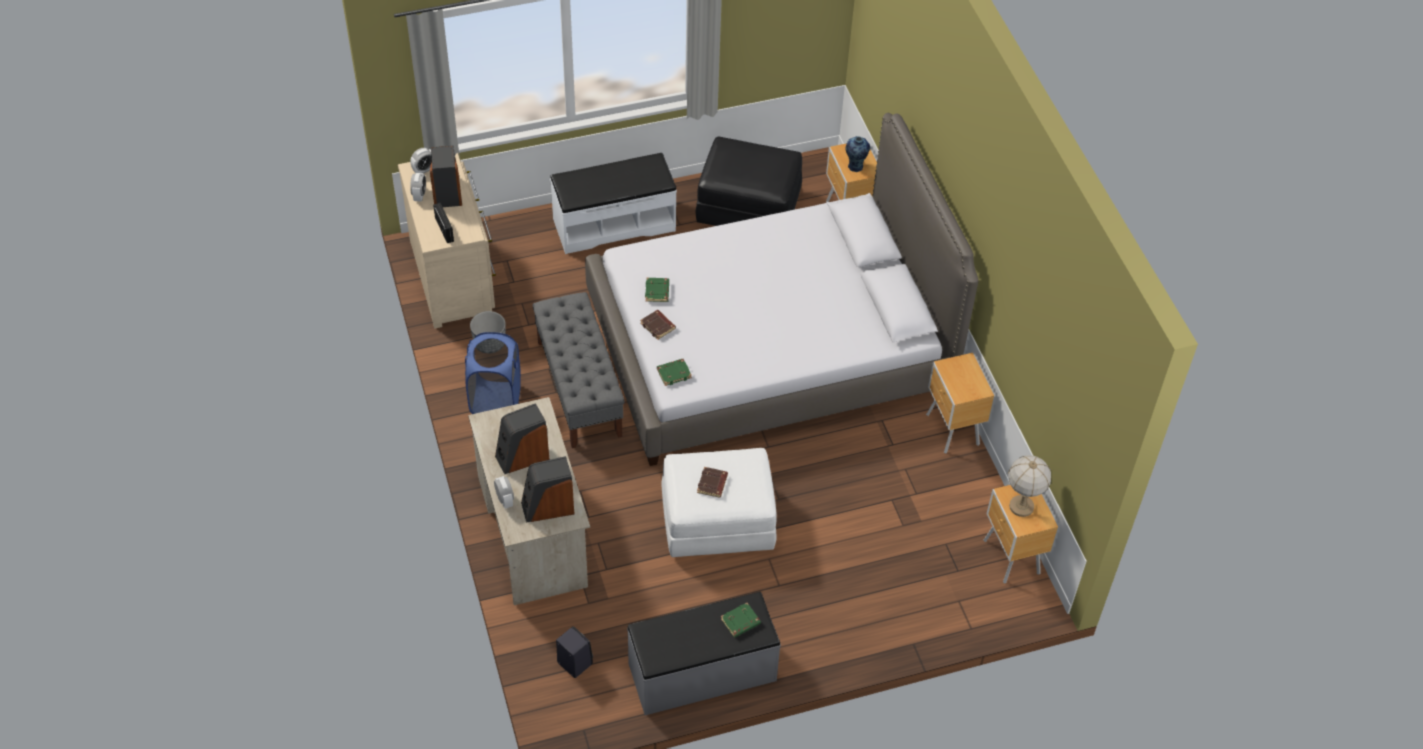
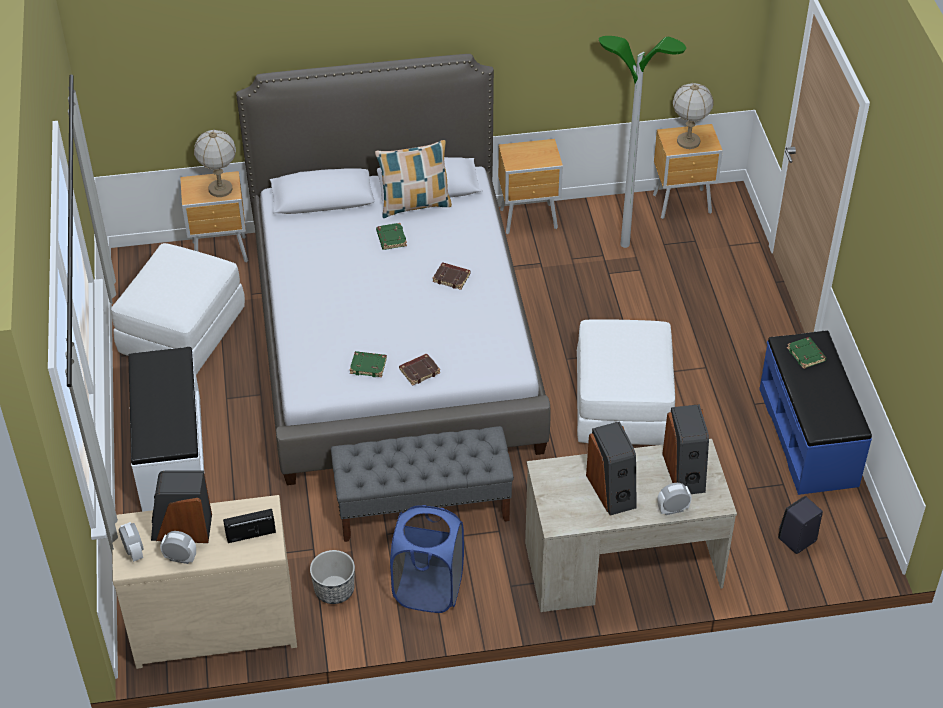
camera: 80 degrees left, 5 degrees down
grey bench [627,592,781,715] -> blue bench [759,330,872,495]
green book [657,359,692,386] -> green book moved to [376,223,407,250]
black ottoman [695,137,802,226] -> white ottoman [111,243,245,375]
brown book [697,467,728,498] -> brown book moved to [432,262,471,290]
vase [845,136,870,172] -> table lamp [194,130,236,197]
none -> pillow [375,140,452,218]
none -> floor lamp [599,36,686,248]

